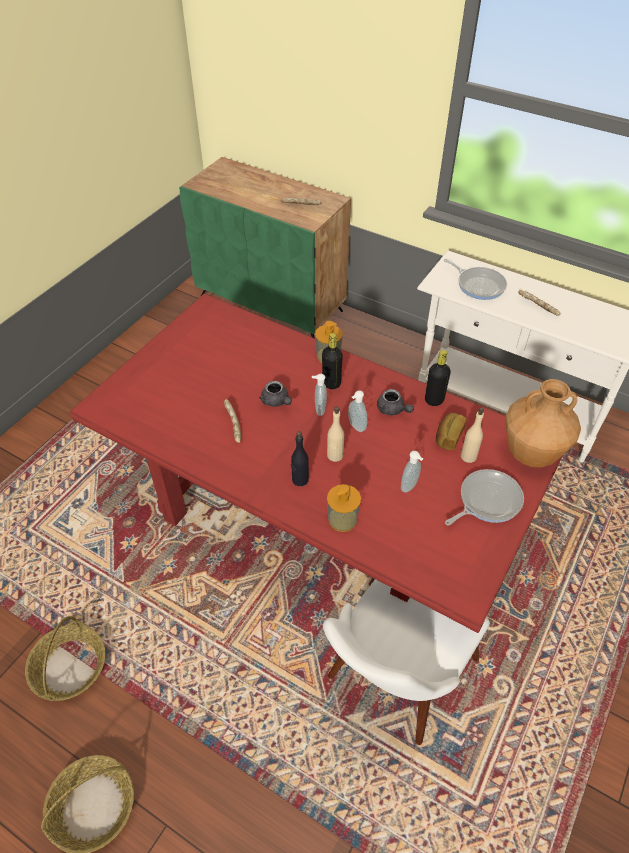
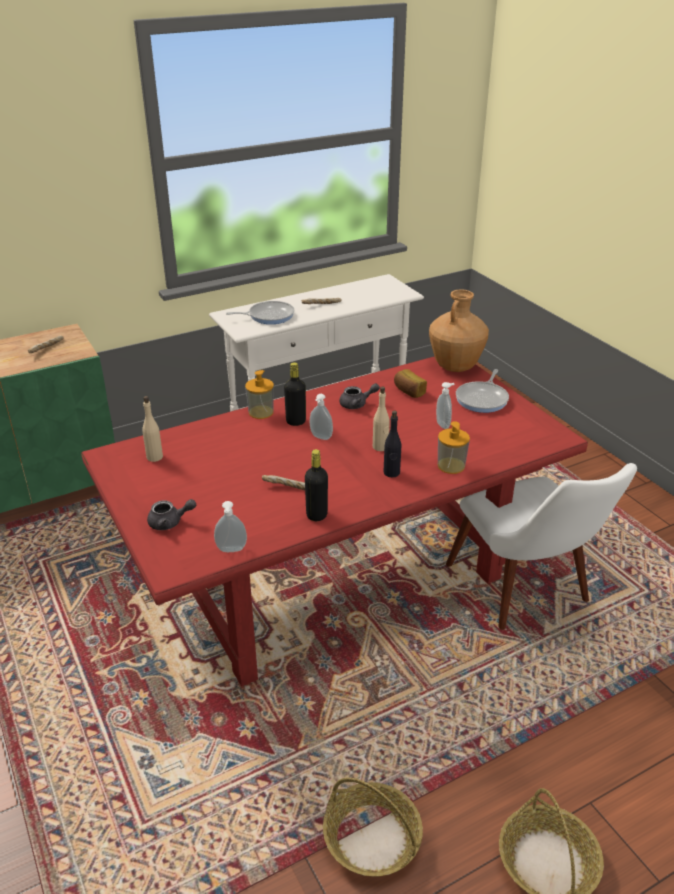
camera: 60 degrees left, 15 degrees down
grey teapot [259,381,292,407] -> grey teapot moved to [147,499,196,530]
soap dispenser [348,390,367,432] -> soap dispenser moved to [214,501,247,552]
black bottle [425,350,451,406] -> black bottle moved to [305,449,328,521]
frying pan [445,469,524,526] -> frying pan turned 150 degrees counterclockwise [456,369,509,413]
beige bottle [461,408,484,463] -> beige bottle moved to [142,396,163,462]

